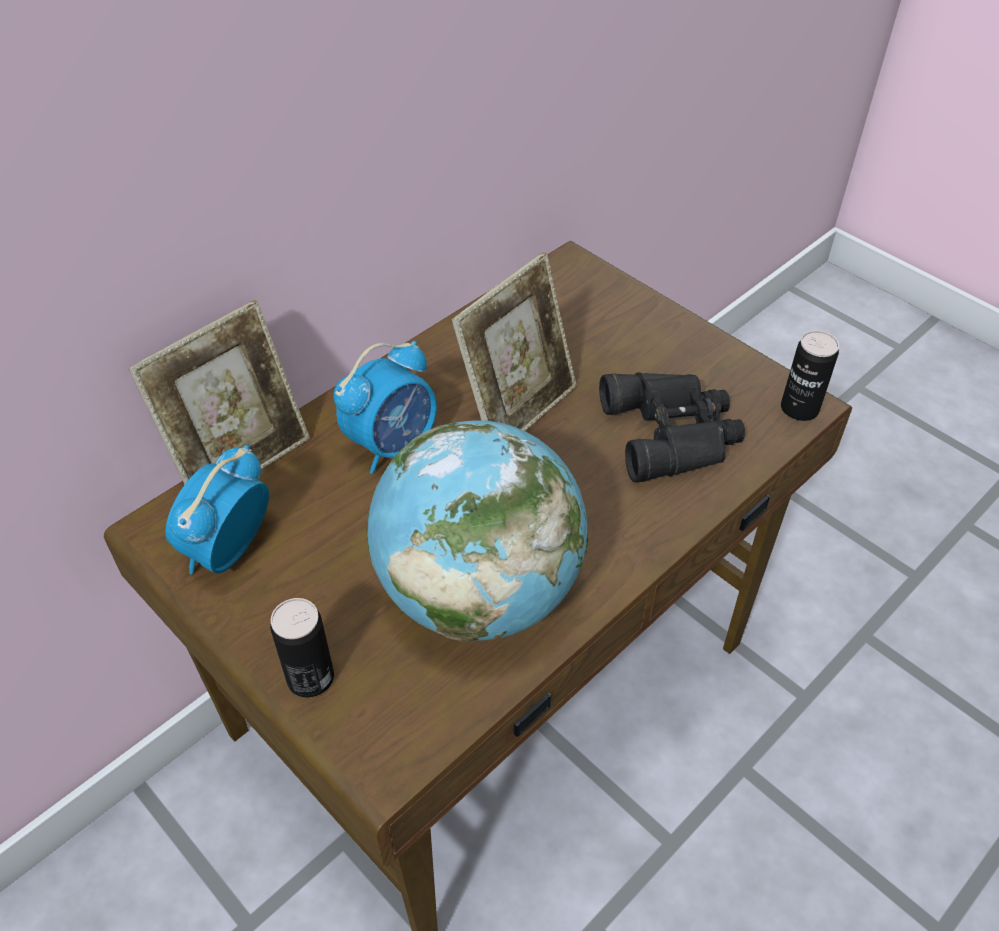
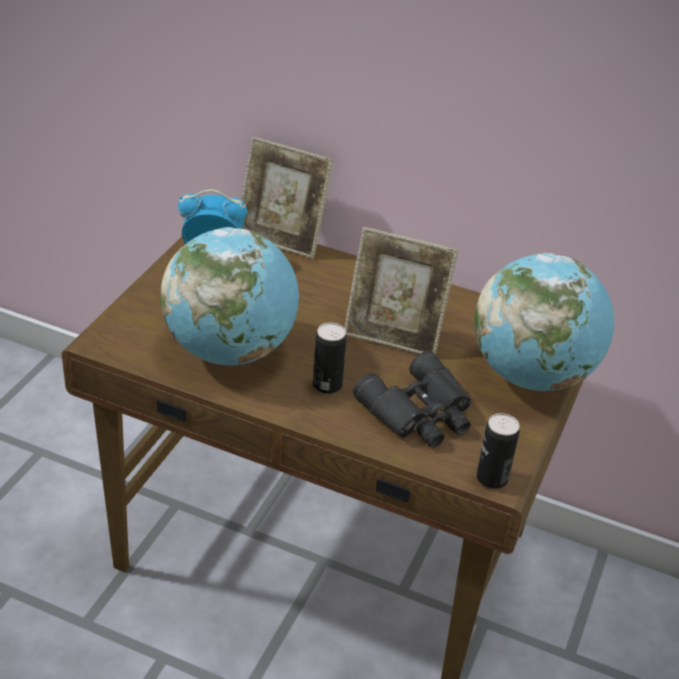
camera: 65 degrees right, 10 degrees down
can [270,598,334,698] -> can moved to [313,323,347,394]
alarm clock [333,341,437,474] -> none
none -> globe [474,253,614,391]

